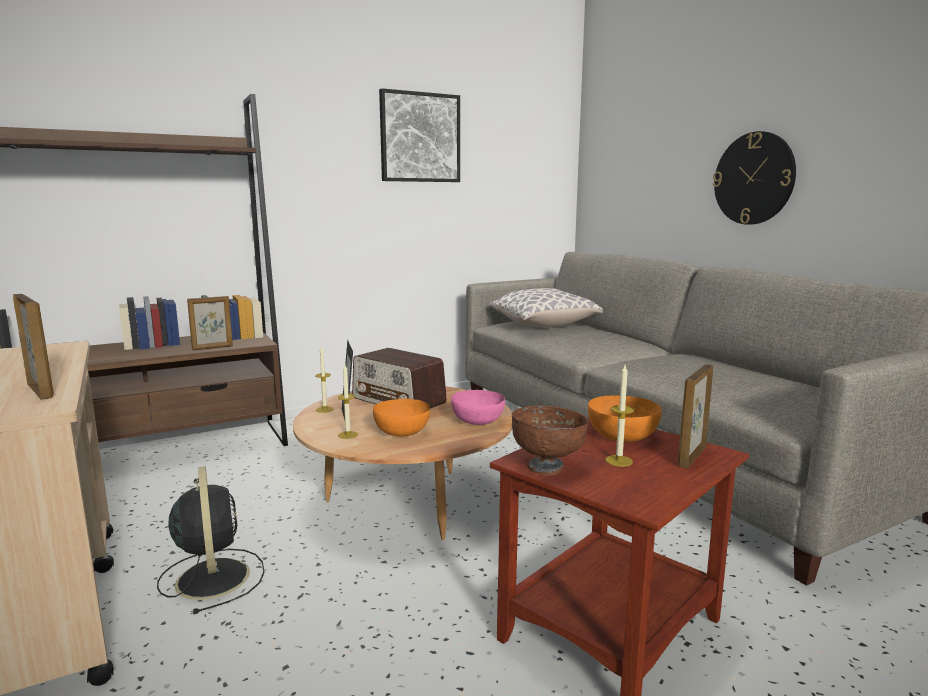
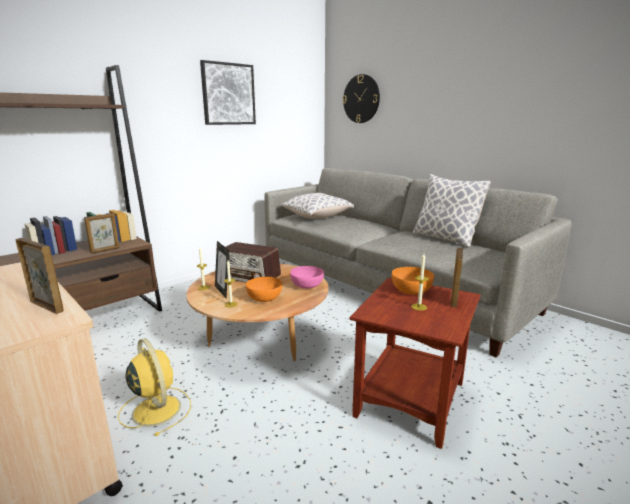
camera: 15 degrees left, 5 degrees up
black fan [157,466,265,614] -> yellow fan [118,338,191,436]
brown bowl [512,405,589,476] -> none
wall clock [713,131,796,225] -> wall clock moved to [342,74,380,123]
none -> pillow [412,174,491,247]

